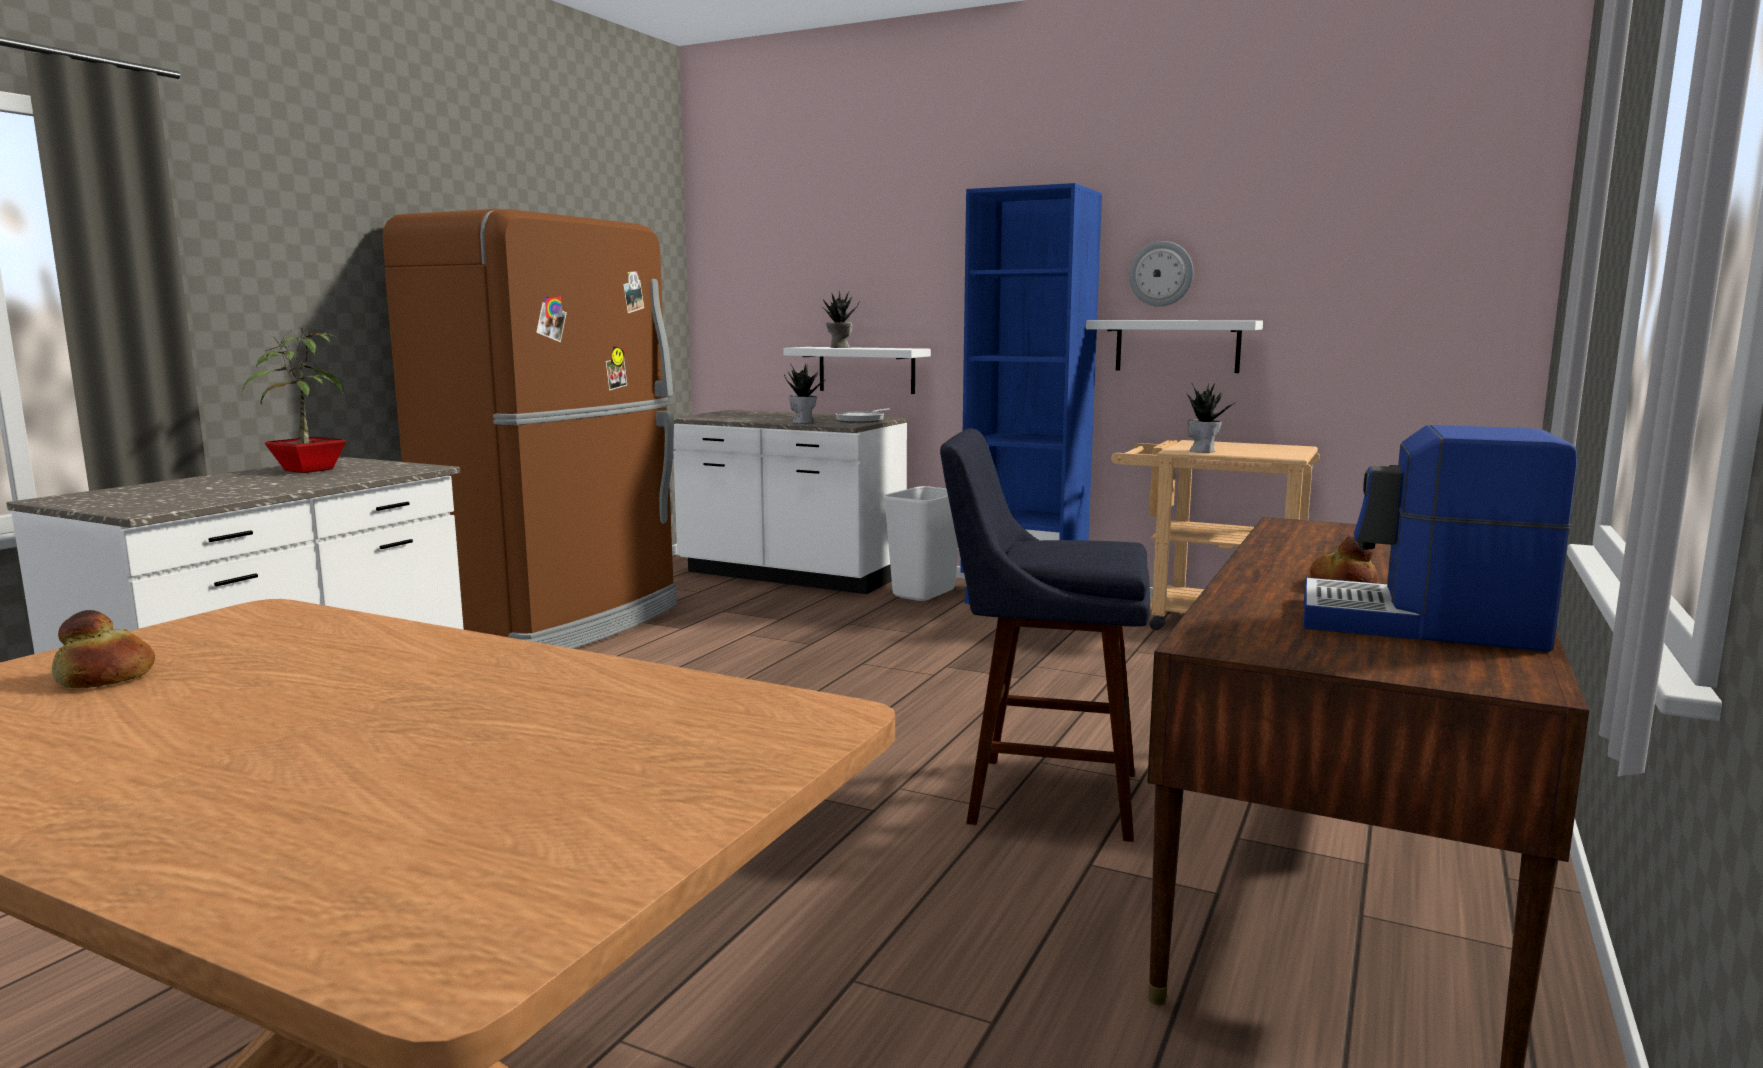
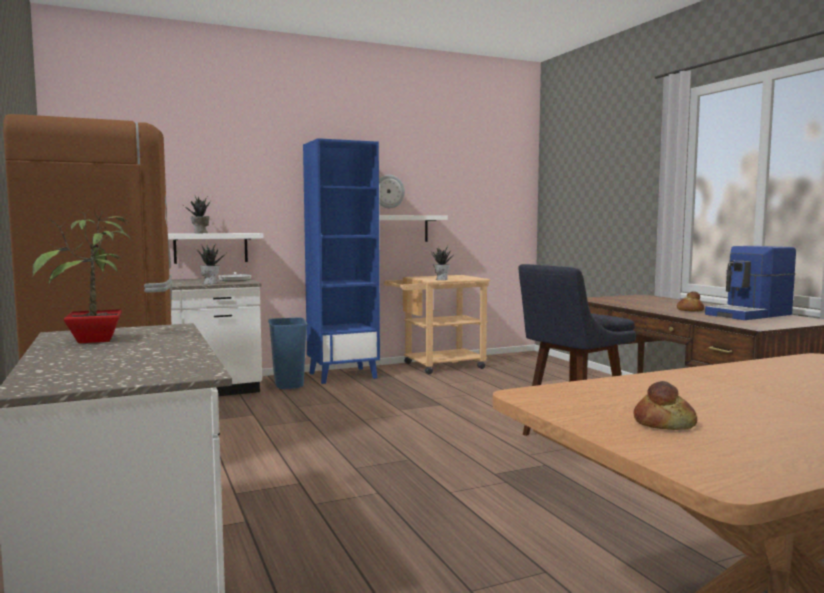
camera: 50 degrees left, 5 degrees down
white trash can [883,486,959,601] -> blue trash can [268,318,308,389]

